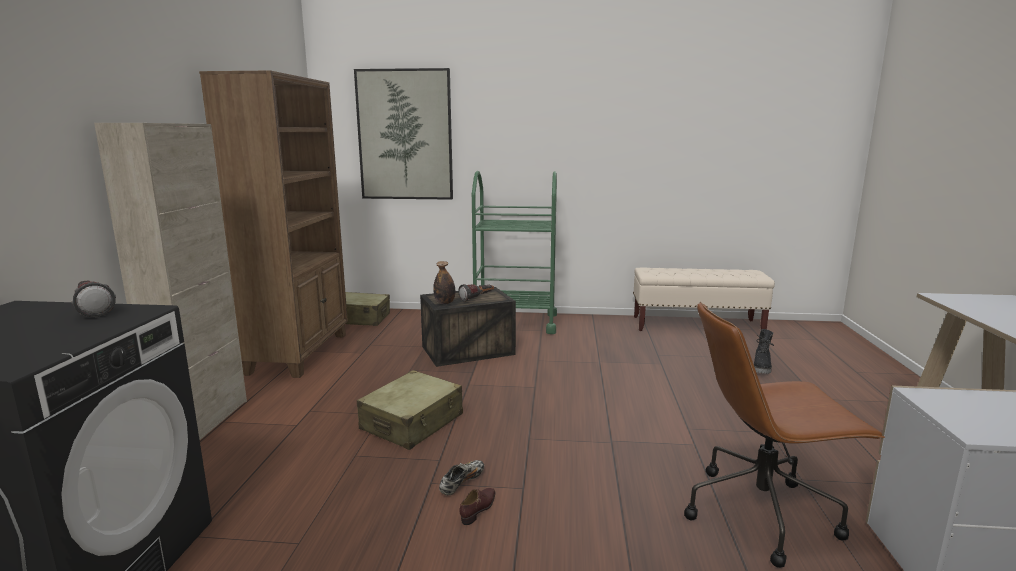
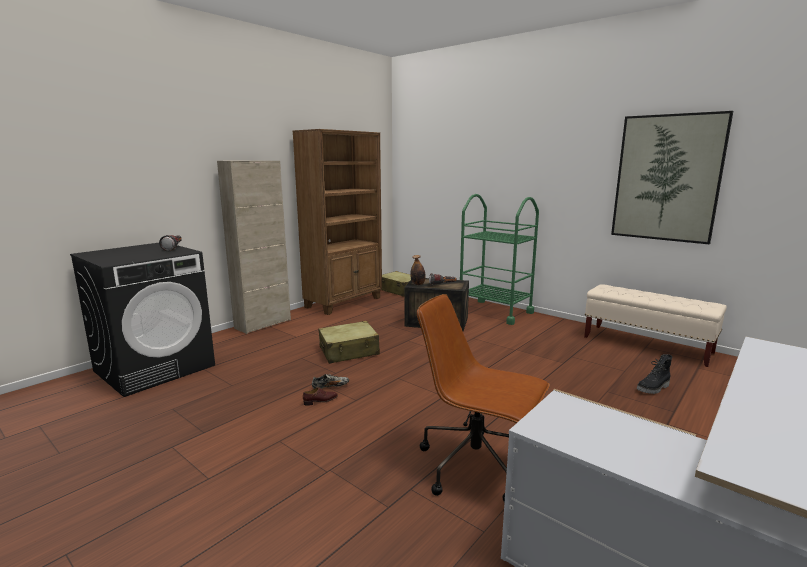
camera: 35 degrees right, 0 degrees up
picture [354,68,453,200] -> picture moved to [611,111,733,245]

